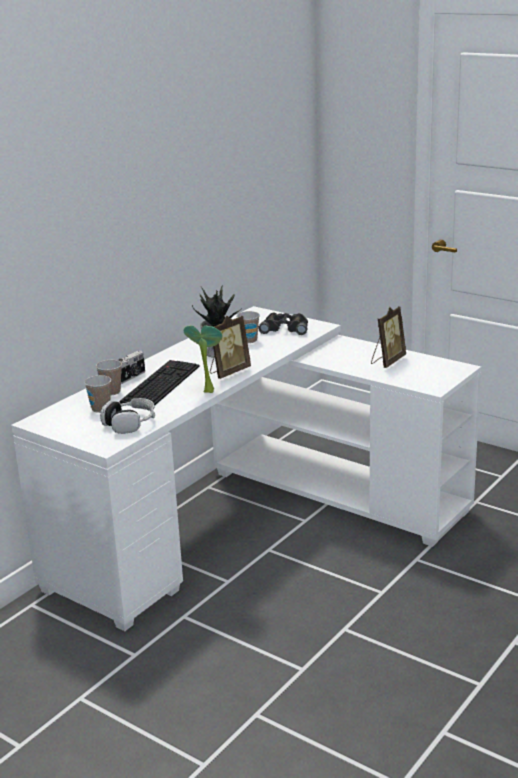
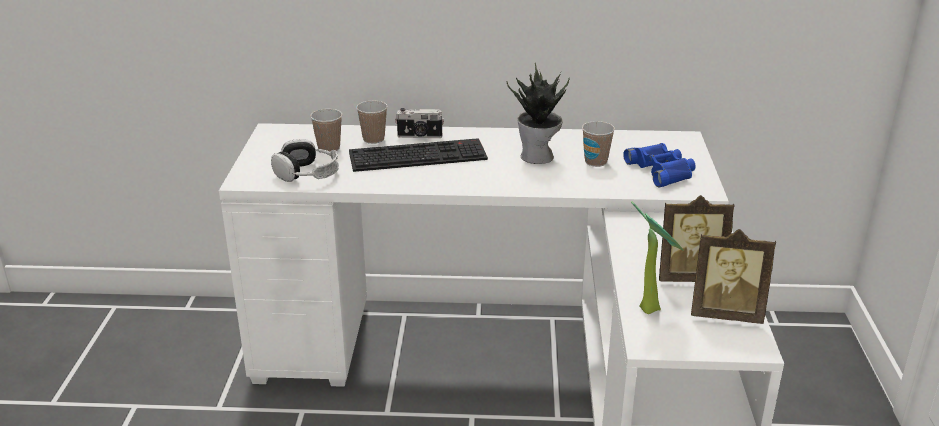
camera: 55 degrees right, 5 degrees up
potted plant [184,325,222,393] -> potted plant moved to [631,201,683,314]
picture frame [210,316,251,379] -> picture frame moved to [691,229,776,324]
black binoculars [258,313,308,335] -> blue binoculars [623,143,696,187]

